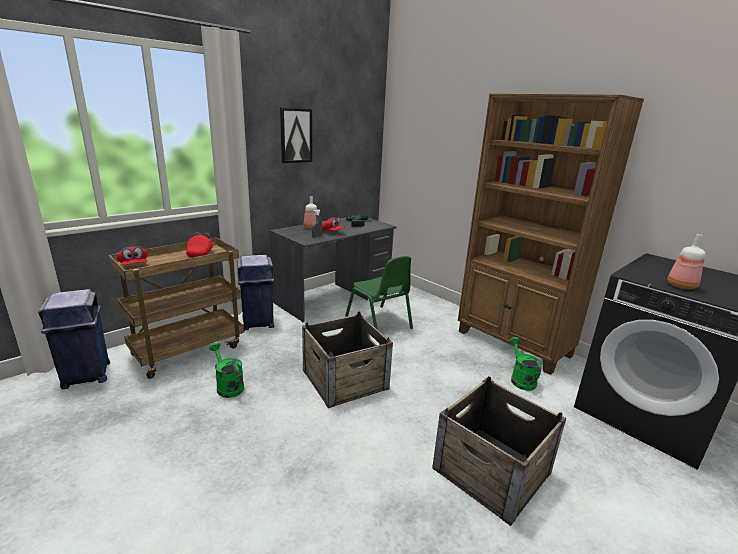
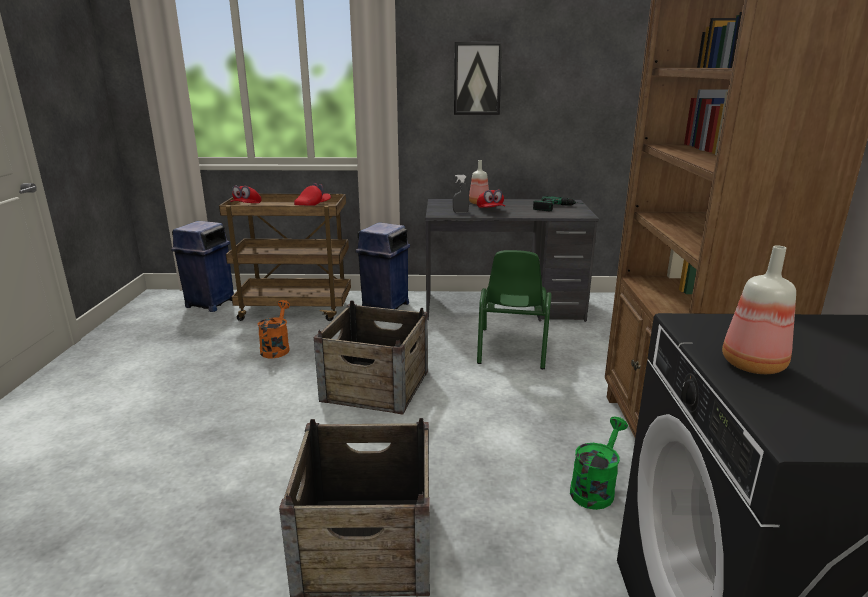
camera: 45 degrees right, 0 degrees up
green watering can [209,342,244,398] -> orange watering can [258,300,290,358]

